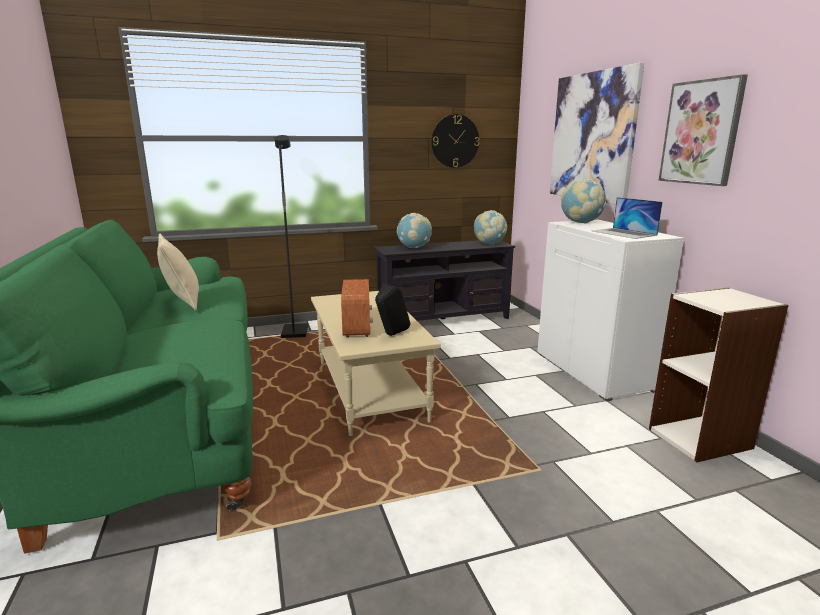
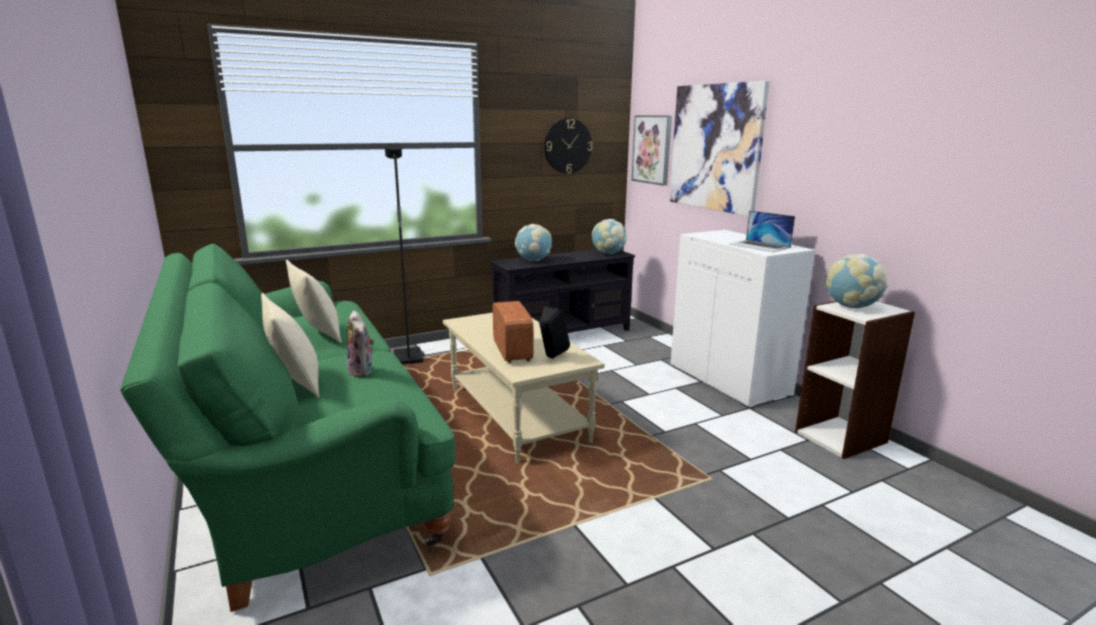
camera: 10 degrees left, 0 degrees up
globe [561,179,606,224] -> globe moved to [826,254,888,308]
picture [659,74,748,186] -> picture moved to [632,116,672,186]
none -> beige pillow [261,293,320,398]
none -> plush toy [347,311,374,377]

